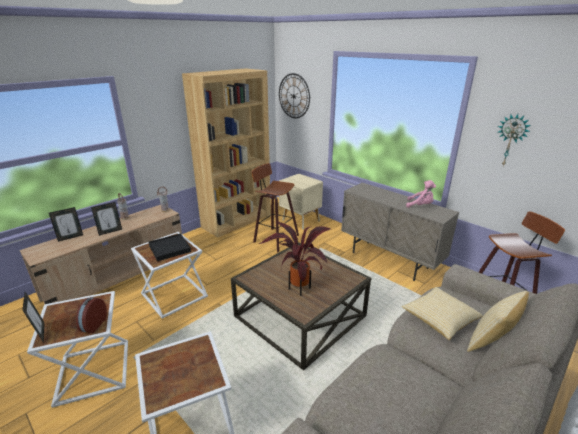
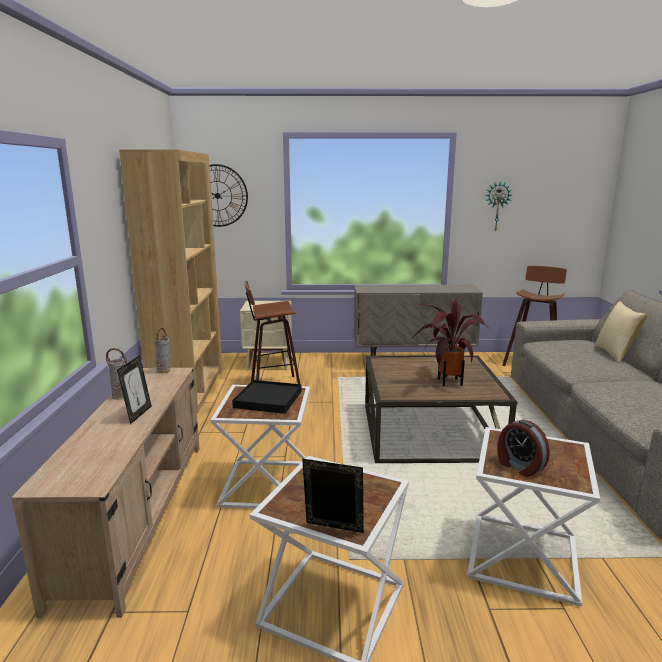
camera: 45 degrees left, 10 degrees down
picture frame [49,207,83,242] -> none
alarm clock [76,297,107,333] -> alarm clock moved to [497,420,550,477]
pillow [401,287,483,340] -> none
pink plush toy [406,180,436,208] -> none

